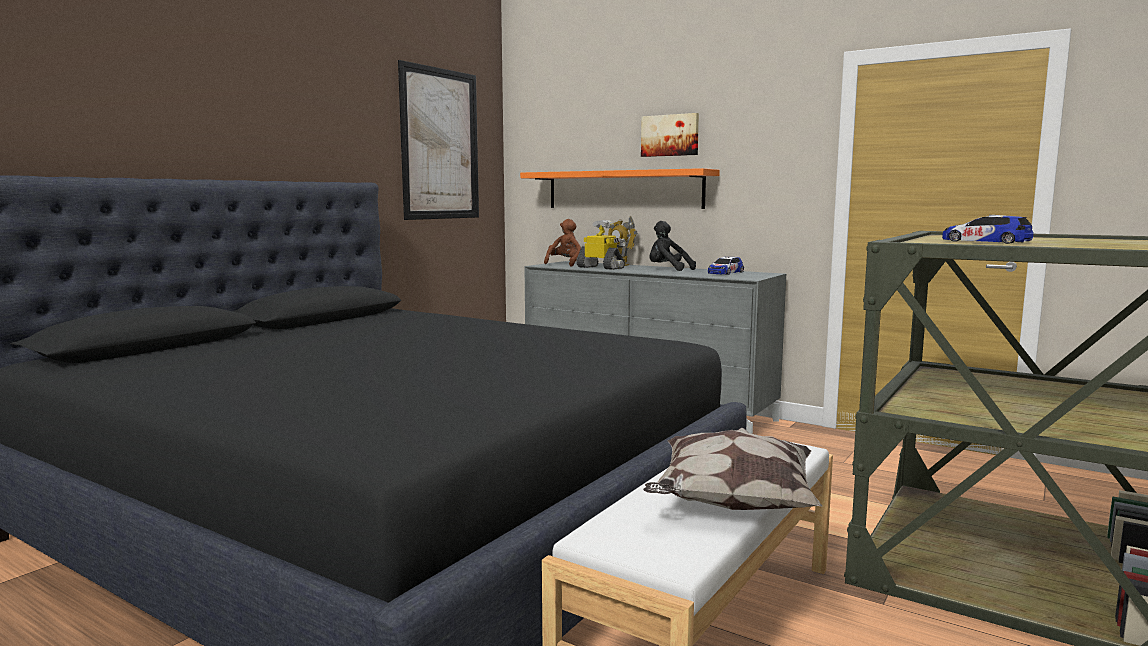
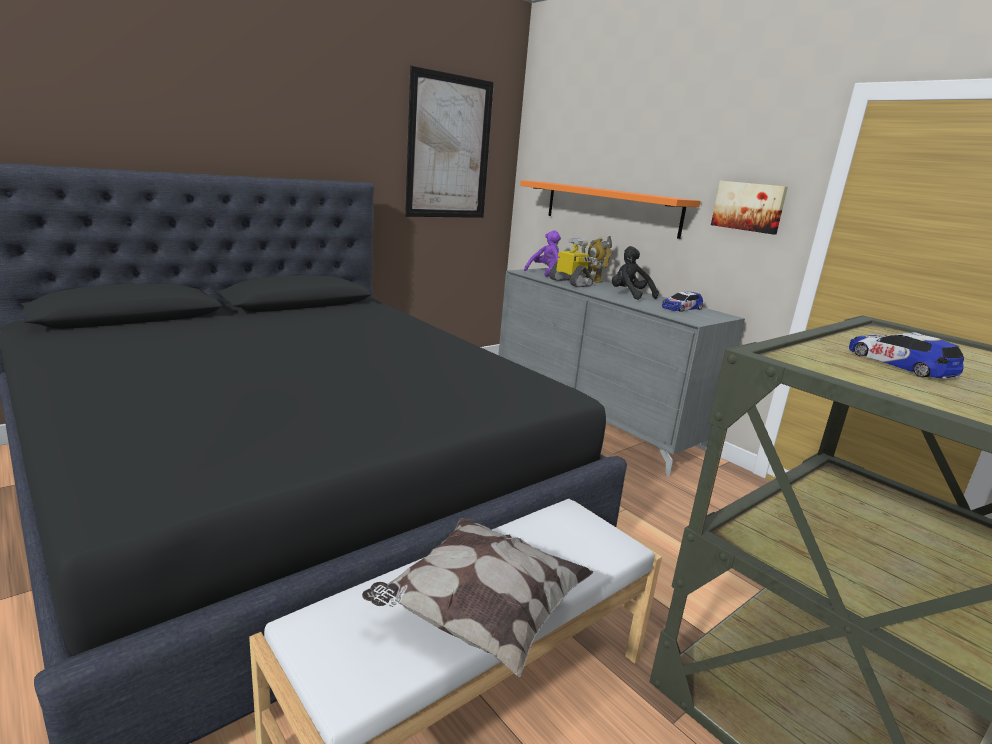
camera: 15 degrees right, 10 degrees up
brown plush toy [544,219,581,267] -> purple plush toy [524,230,561,277]
picture [641,113,699,157] -> picture moved to [711,181,788,235]

